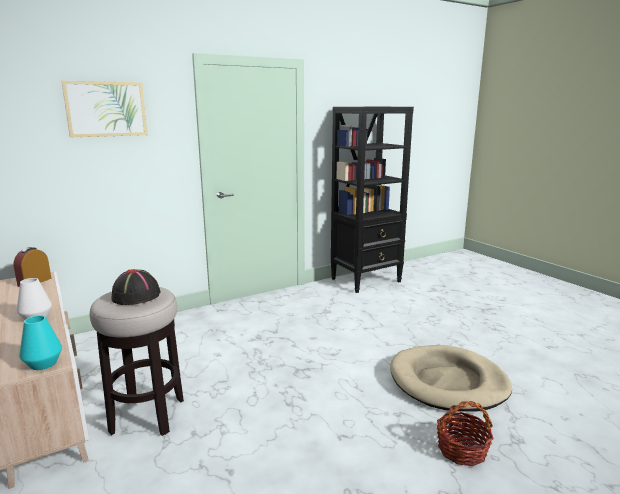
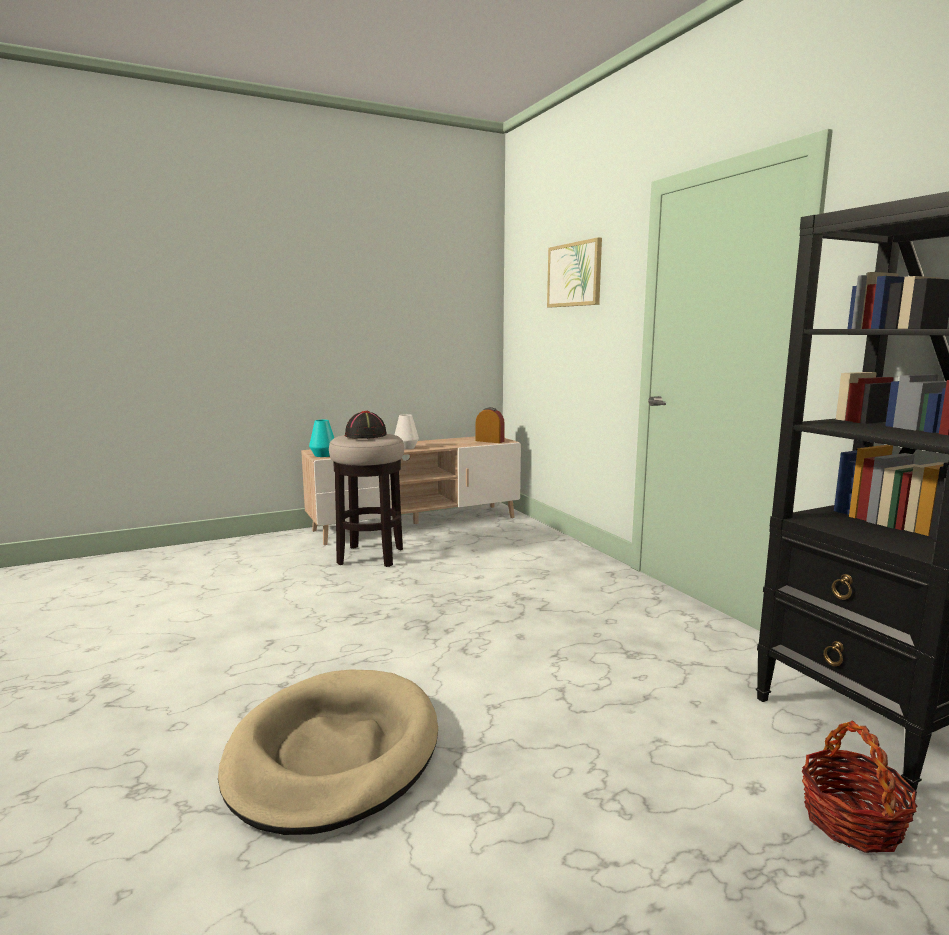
camera: 95 degrees right, 5 degrees down
basket [437,401,494,466] -> basket moved to [802,721,917,853]

